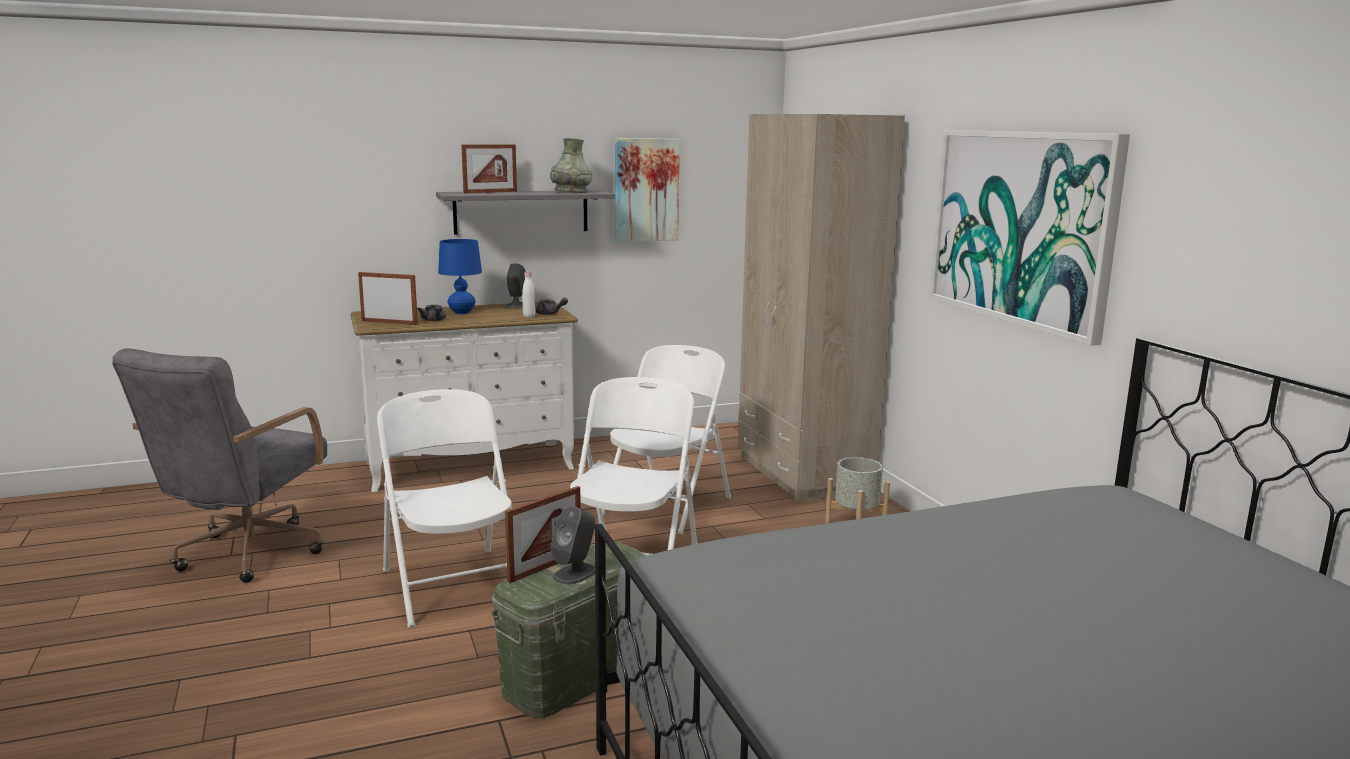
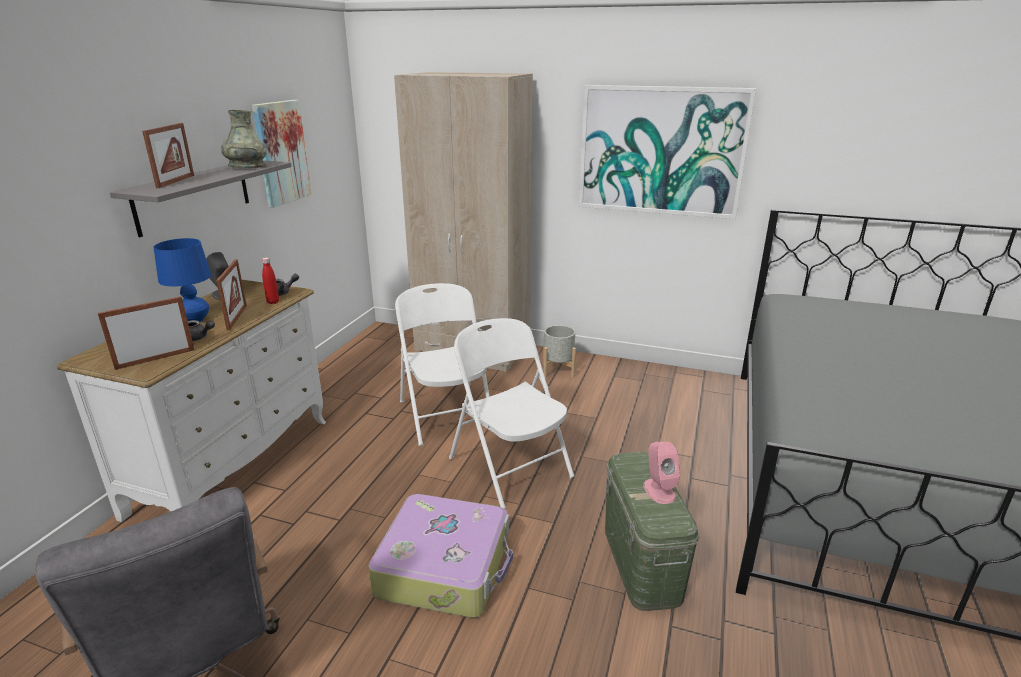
camera: 50 degrees left, 10 degrees up
white chair [377,389,512,628] -> suitcase [368,494,513,618]
picture frame [505,486,581,583] -> picture frame moved to [216,259,247,331]
white bottle [523,271,535,318] -> red bottle [262,258,279,304]
grey speaker [551,506,595,585] -> pink speaker [643,442,680,504]

